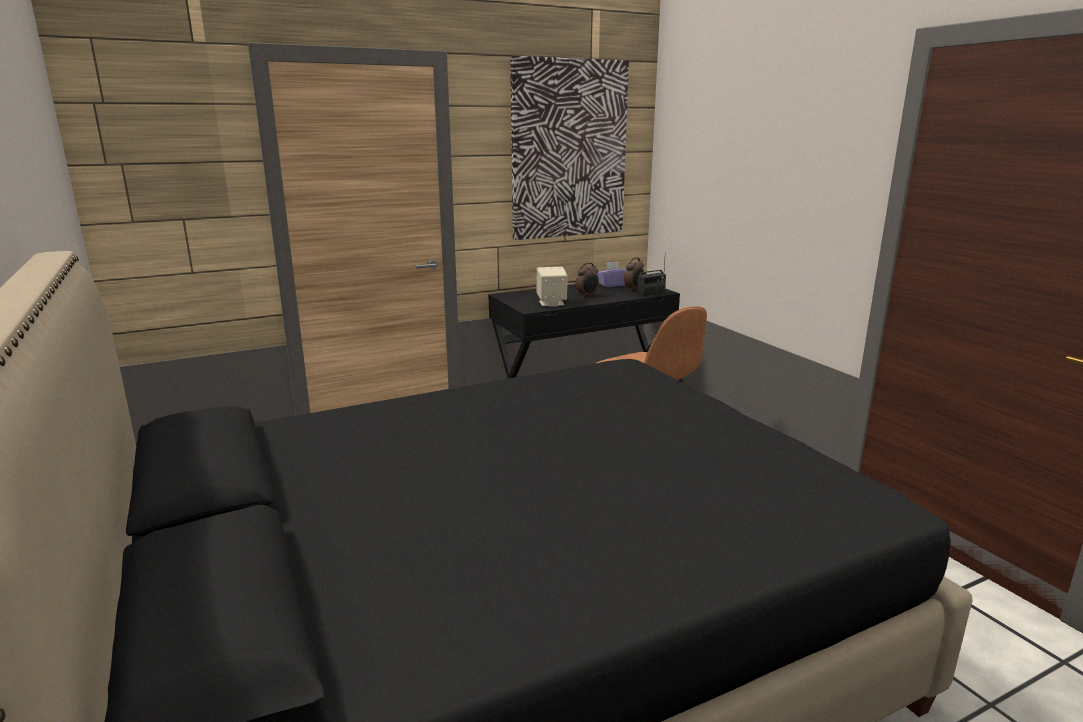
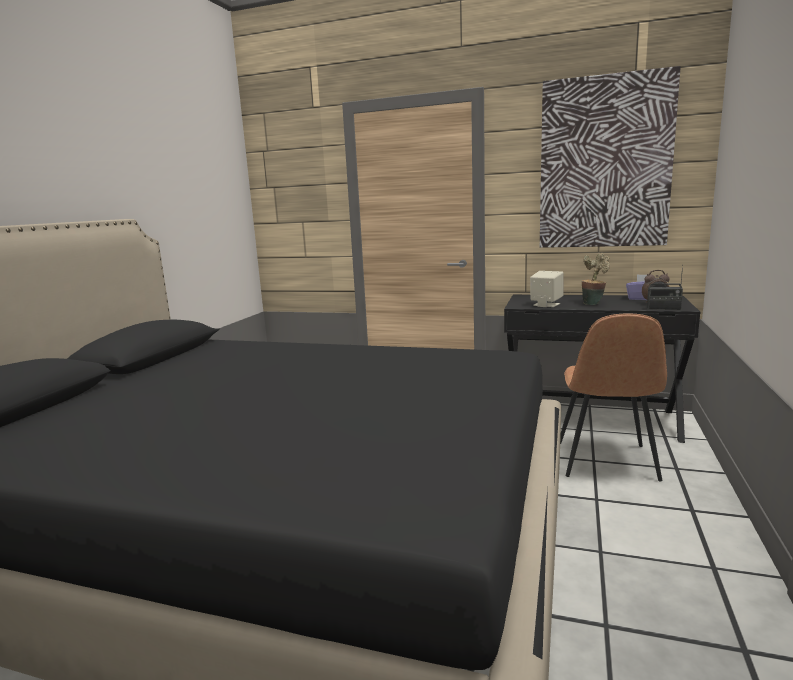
camera: 45 degrees right, 5 degrees down
alarm clock [575,263,599,297] -> potted plant [582,254,610,305]

